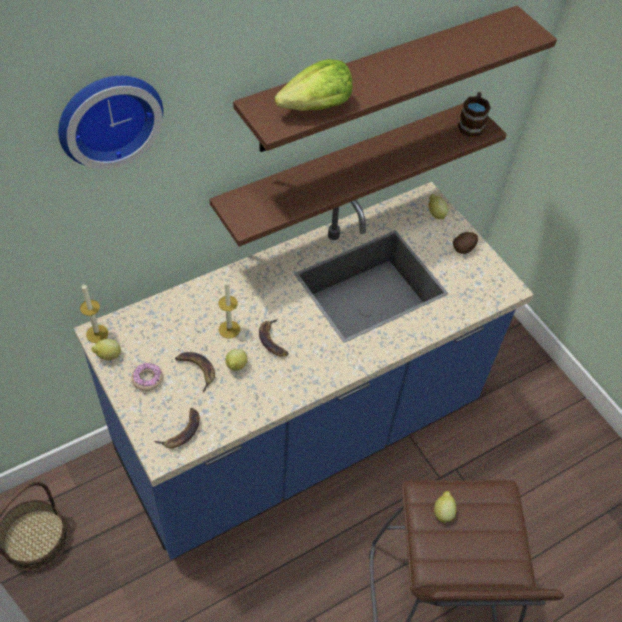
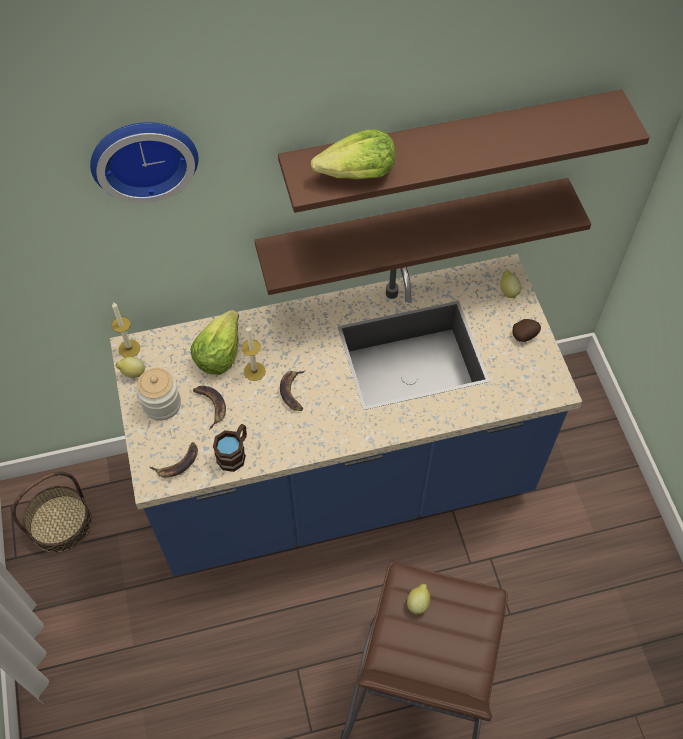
camera: 20 degrees right, 5 degrees up
donut [132,363,163,391] -> jar [136,368,181,420]
lemon [225,349,248,371] -> none
brown mug [458,92,491,137] -> brown mug moved to [213,424,247,472]
none -> lettuce [190,310,239,375]

